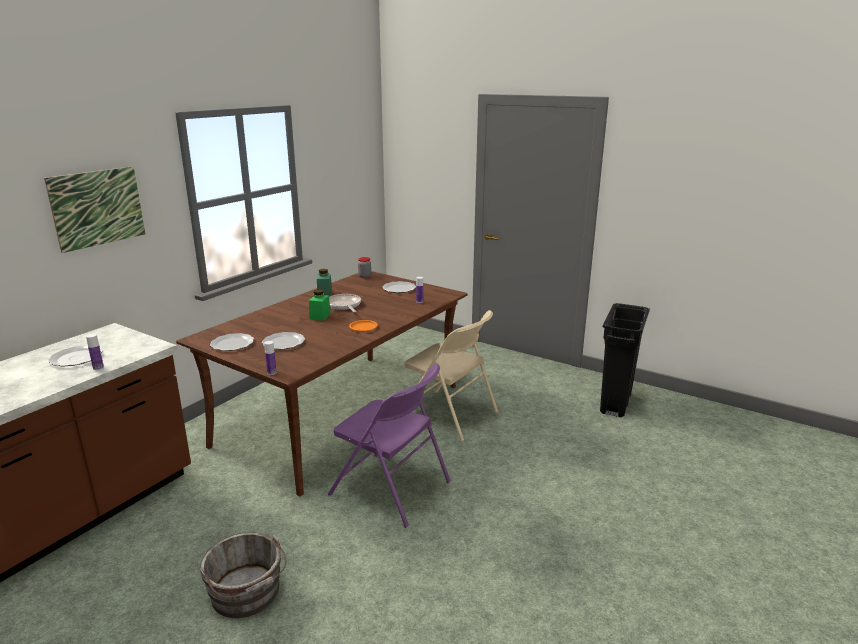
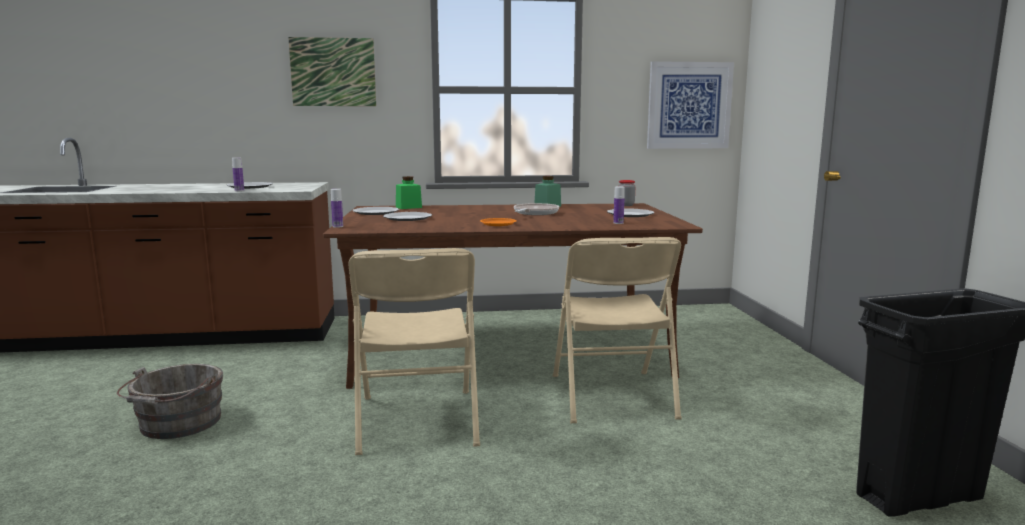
camera: 50 degrees right, 10 degrees down
green jar [309,289,331,321] -> green jar moved to [396,176,422,209]
purple chair [328,363,451,528] -> beige chair [348,248,480,455]
none -> picture [647,61,734,149]

